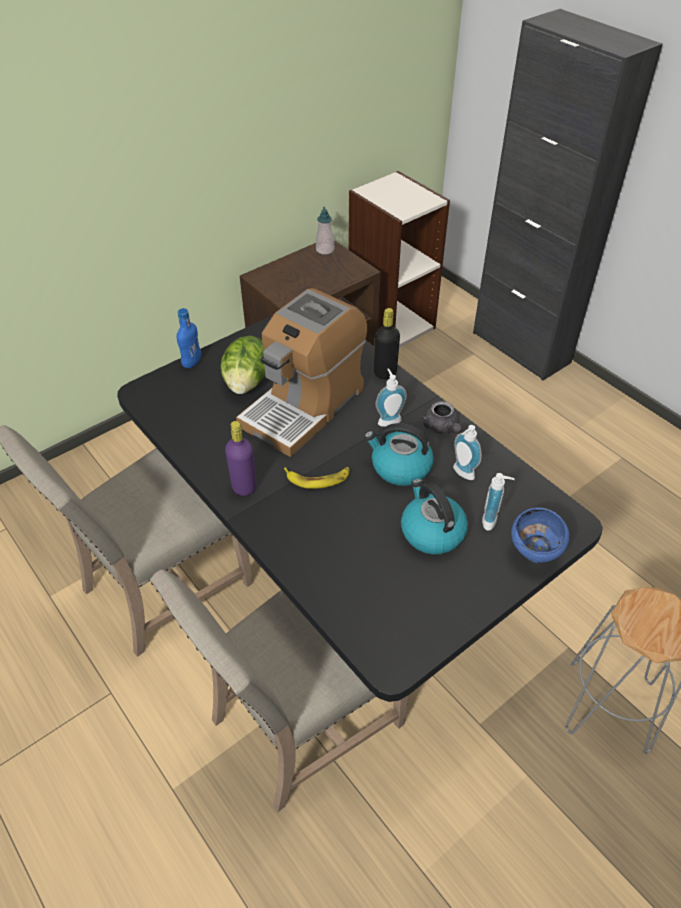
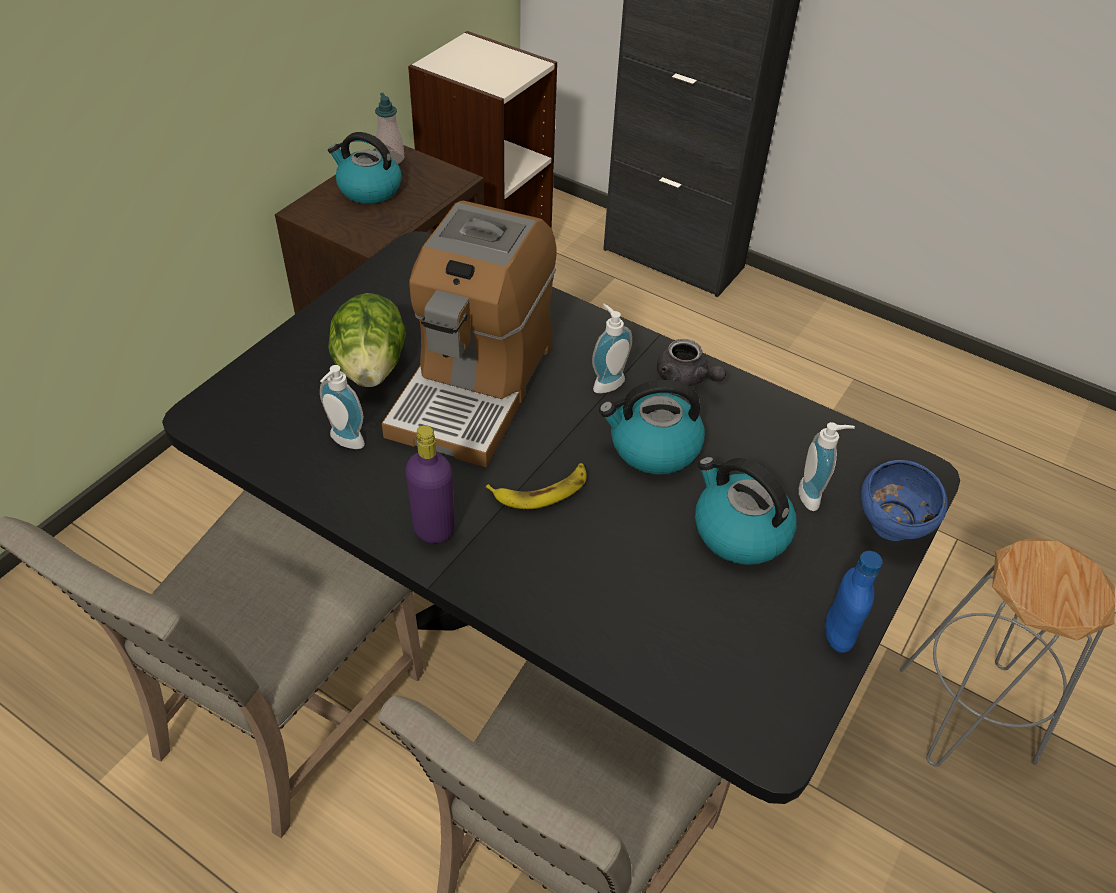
camera: 20 degrees left, 0 degrees up
blue bottle [177,308,201,369] -> blue bottle moved to [825,551,883,653]
black bottle [374,308,400,380] -> none
soap dispenser [453,425,482,480] -> soap dispenser moved to [320,365,365,449]
none -> kettle [328,132,402,204]

